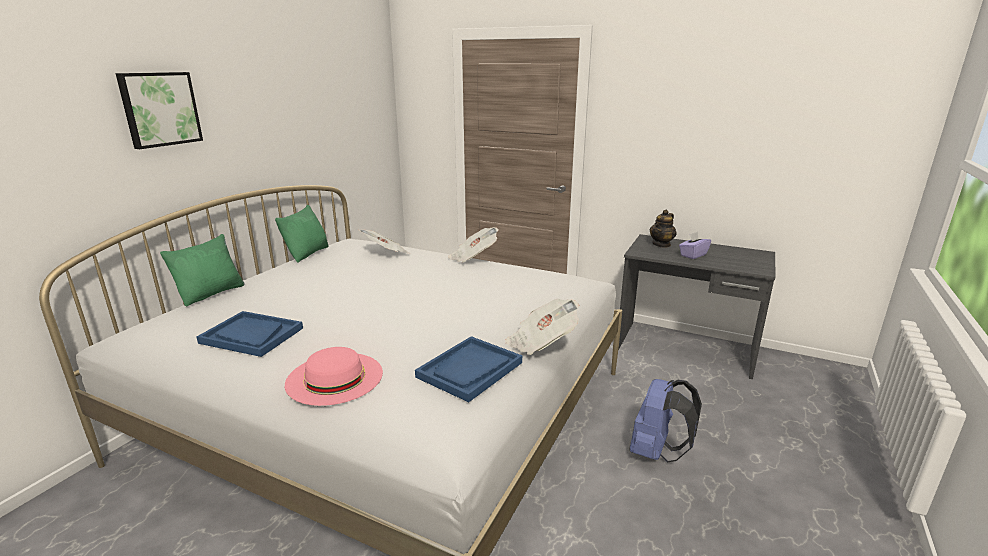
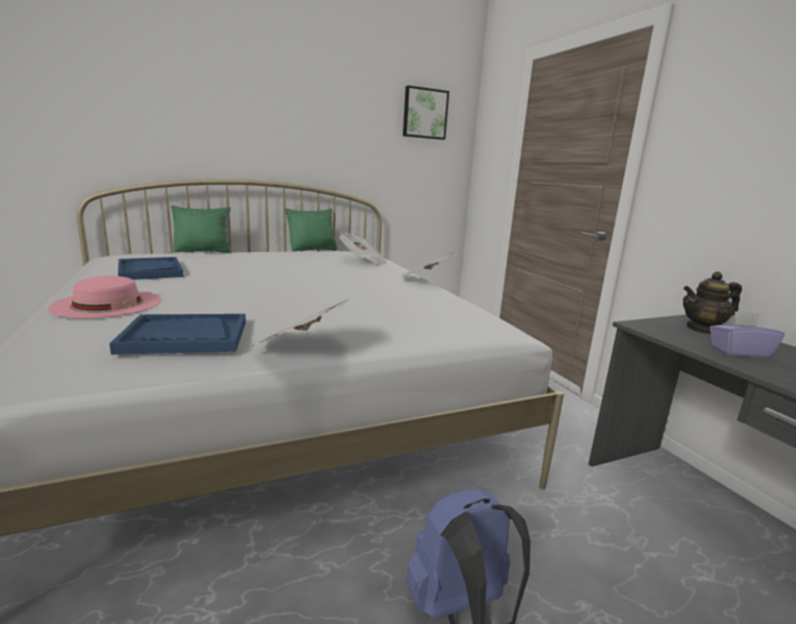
camera: 40 degrees right, 5 degrees down
picture [116,72,203,149] -> picture moved to [403,85,449,140]

